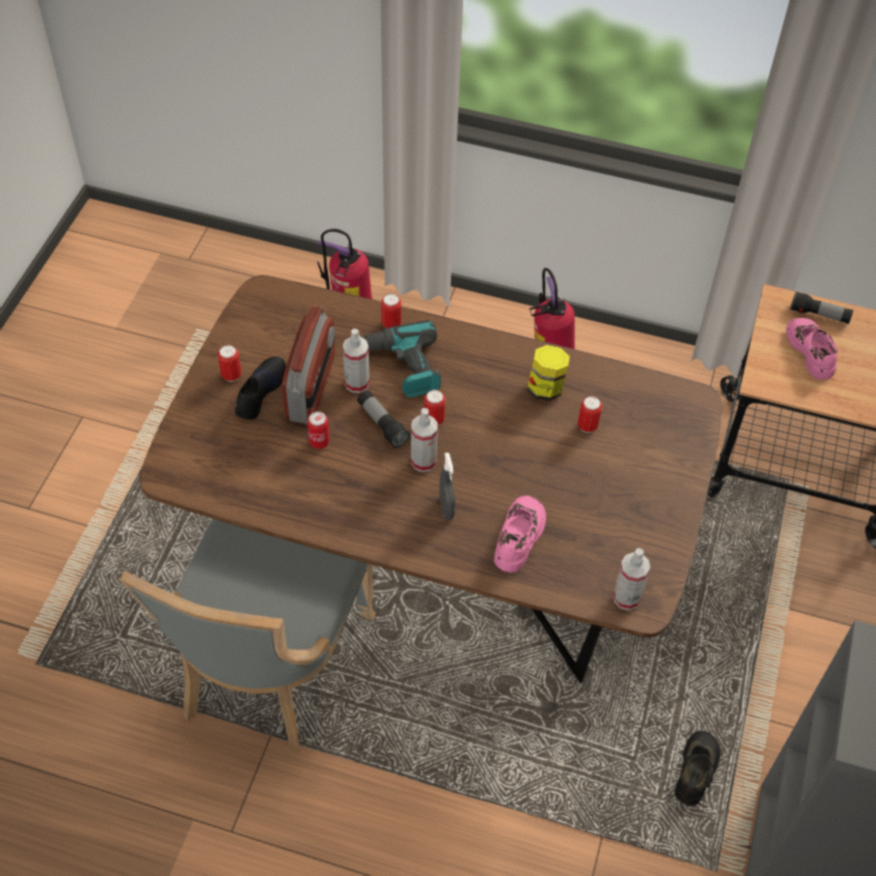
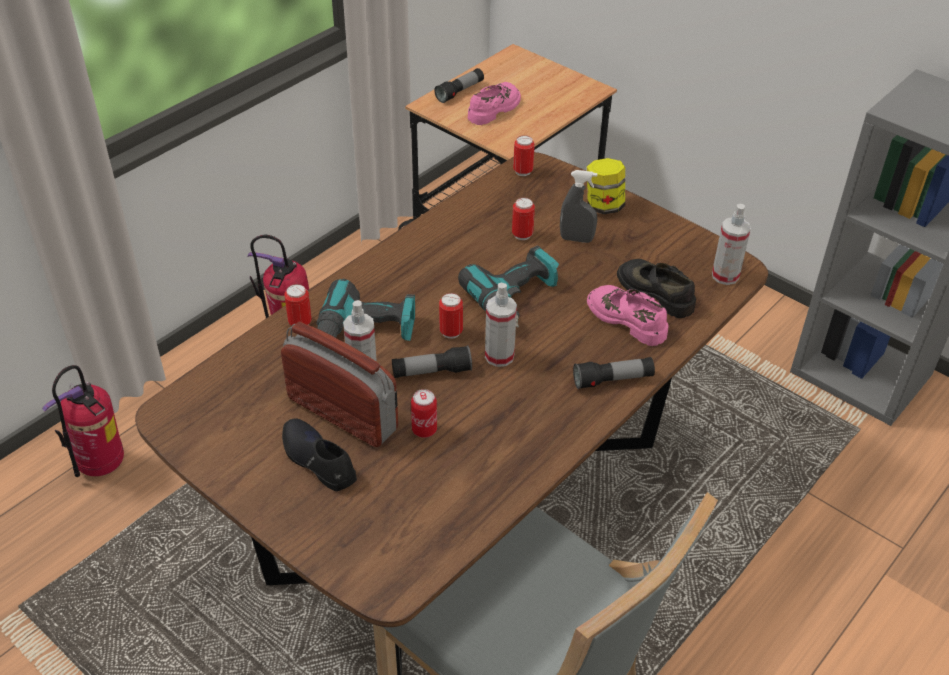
camera: 65 degrees left, 10 degrees down
can [218,345,241,382] -> can moved to [513,135,535,176]
grey spray bottle [439,453,455,520] -> grey spray bottle moved to [560,170,597,243]
jar [527,345,570,401] -> jar moved to [587,158,625,214]
black shoe [675,731,720,806] -> black shoe moved to [617,259,696,318]
pink shoe [786,318,838,380] -> pink shoe turned 120 degrees clockwise [468,82,521,125]
none -> power drill [458,246,559,327]
none -> flashlight [573,357,655,389]

